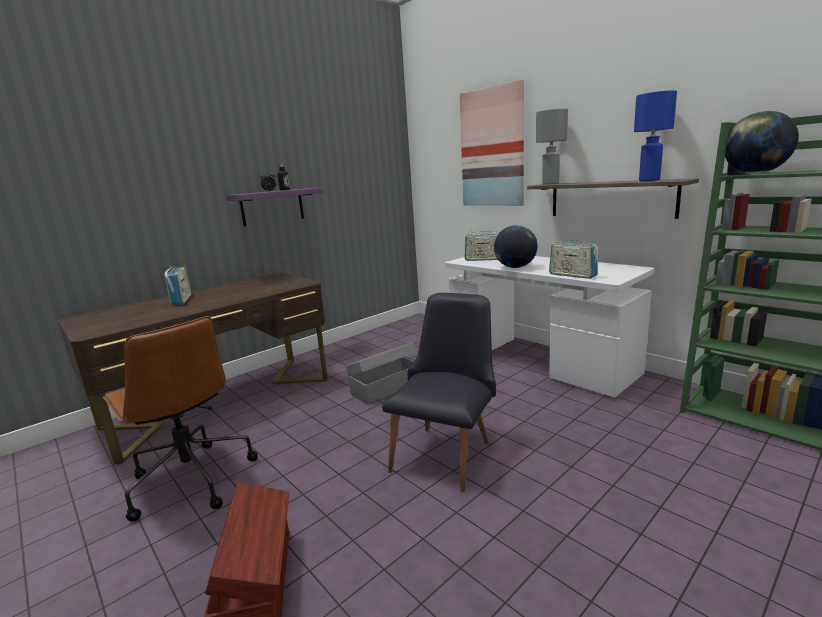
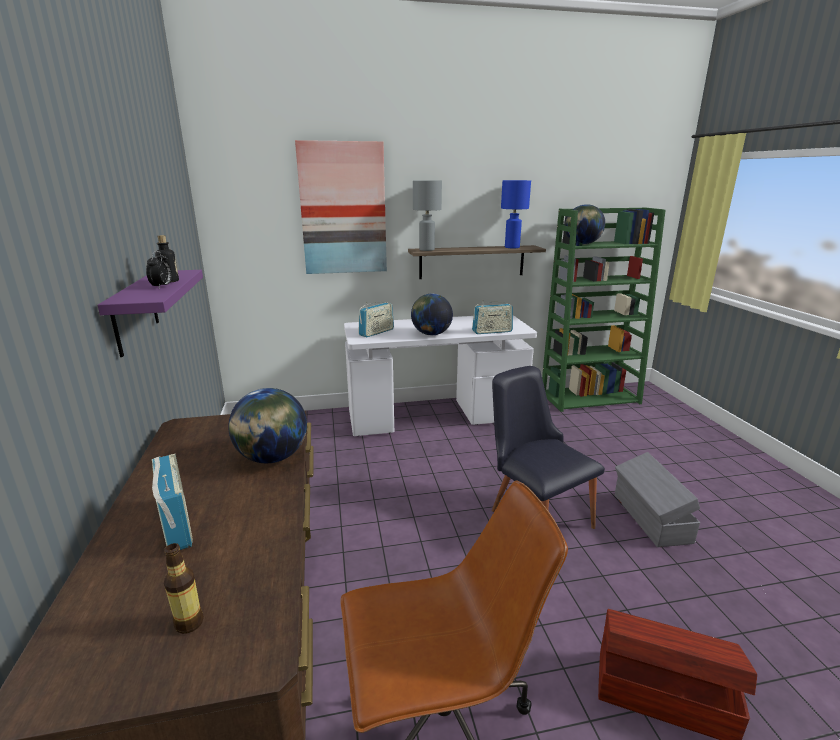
camera: 60 degrees left, 5 degrees up
radio [165,266,191,306] -> radio turned 45 degrees clockwise [152,454,193,550]
grey storage box [346,342,417,405] -> grey storage box moved to [615,452,700,547]
none -> bottle [164,543,204,634]
none -> globe [228,388,307,463]

